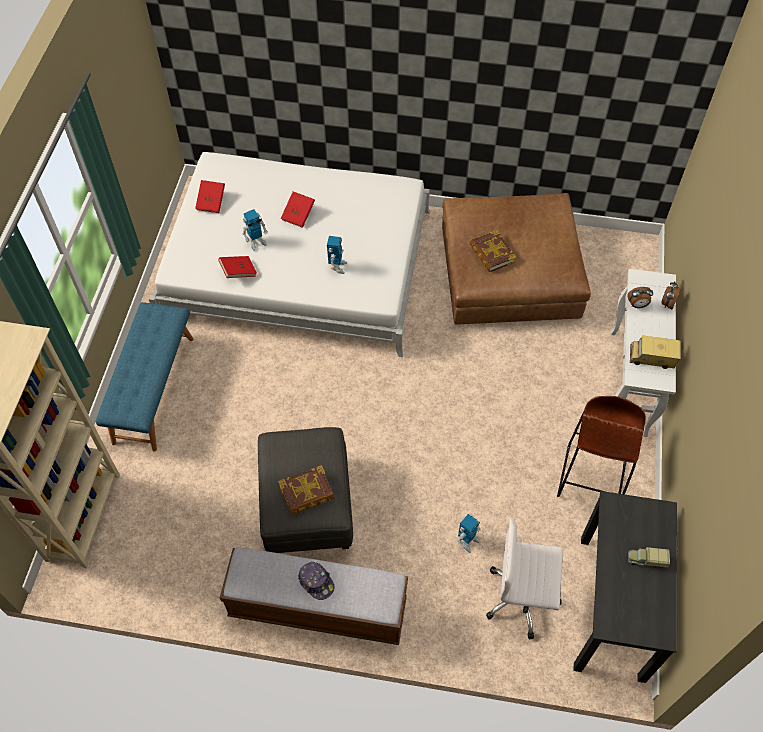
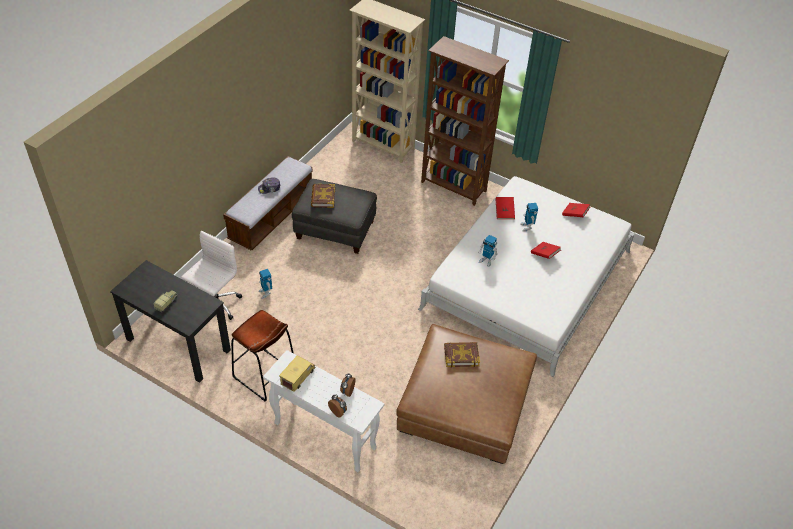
camera: 110 degrees right, 10 degrees down
blue bench [95,302,194,452] -> brown bookcase [421,36,509,206]

